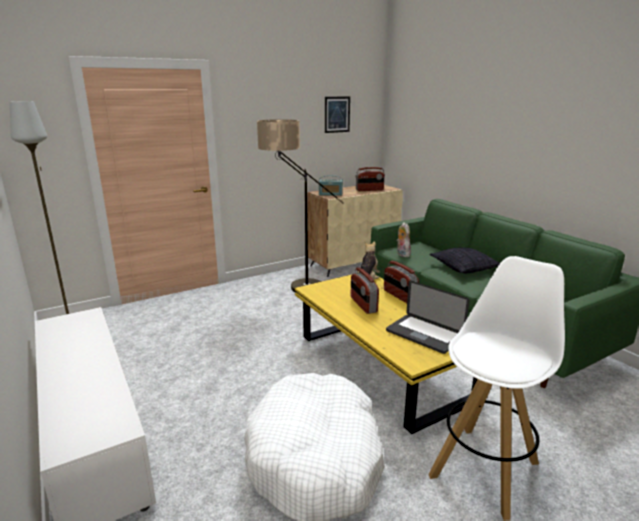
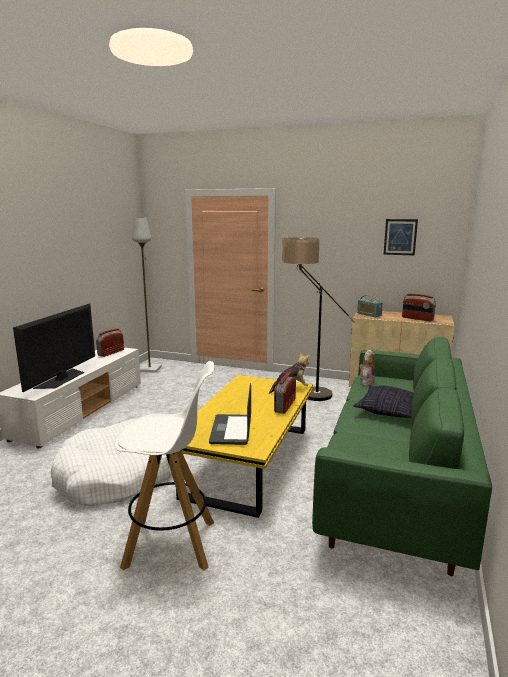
camera: 50 degrees right, 5 degrees down
radio [351,267,379,314] -> radio moved to [96,328,124,357]
none -> television [13,303,95,392]

